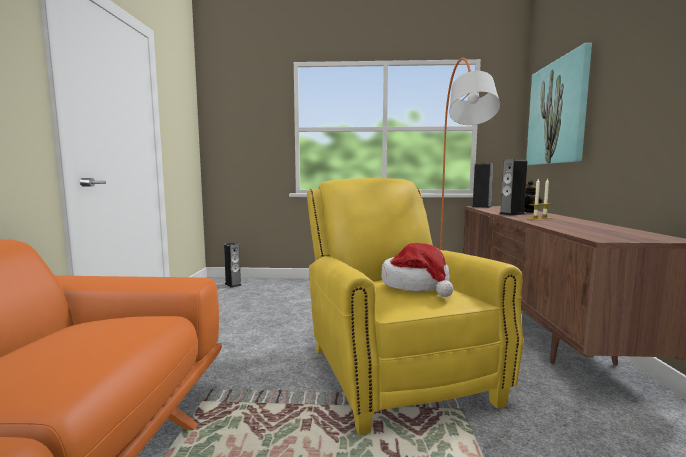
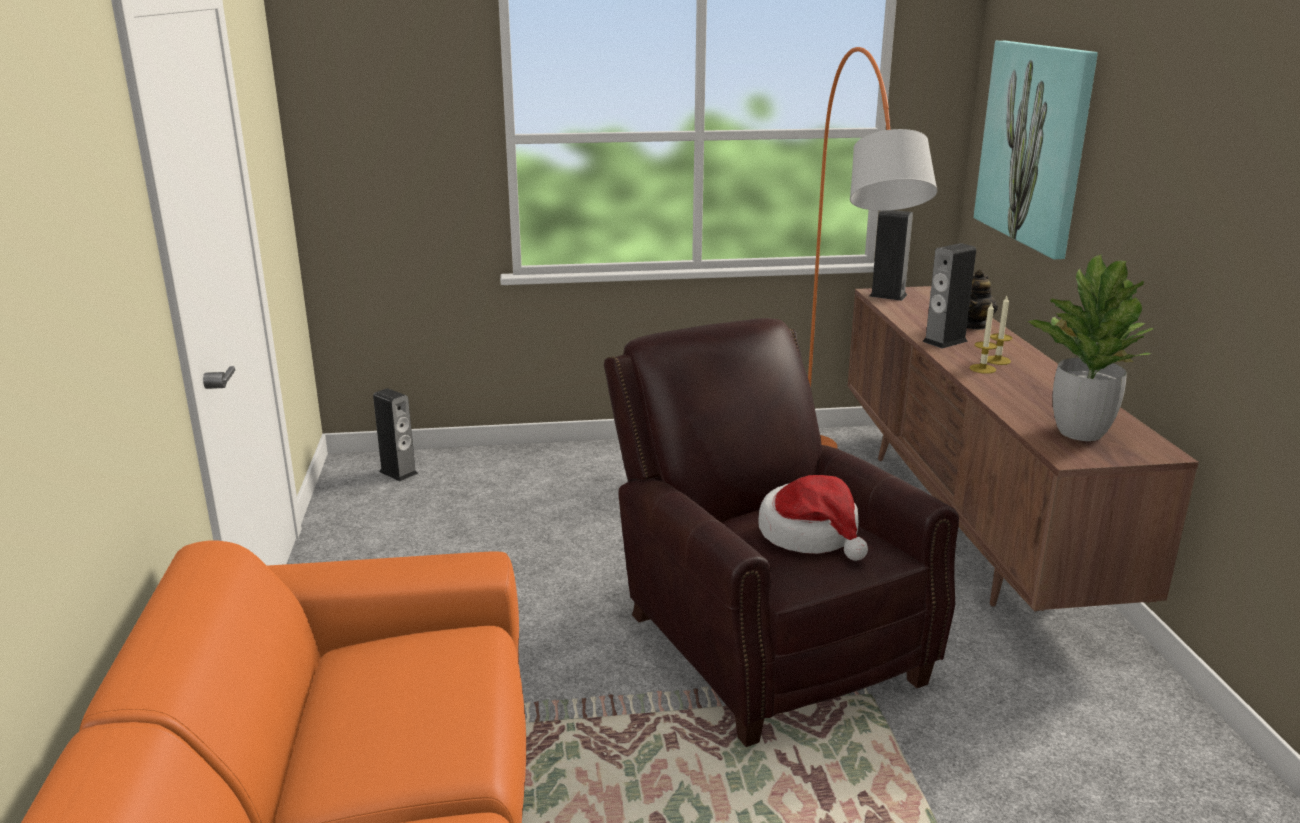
camera: 10 degrees left, 15 degrees up
yellow armchair [307,178,523,435] -> brown armchair [604,318,959,747]
none -> potted plant [1028,254,1153,441]

